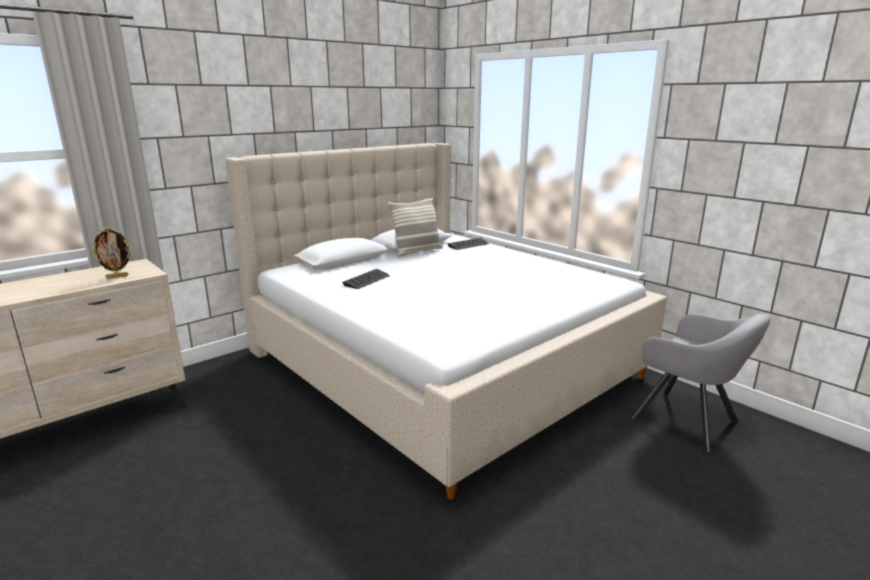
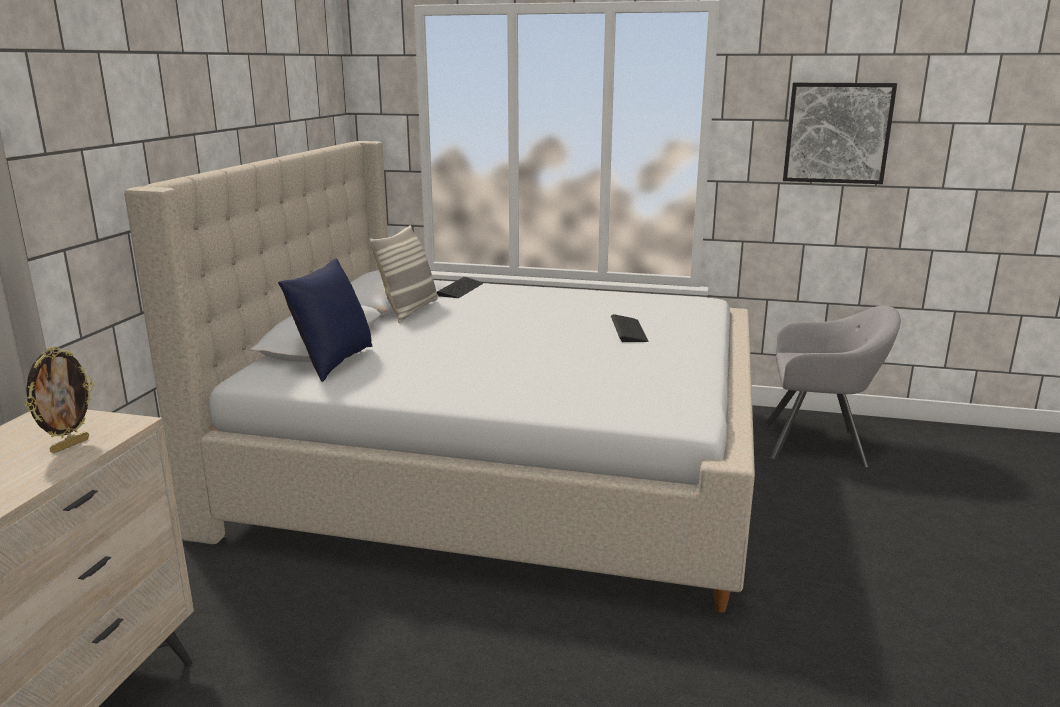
camera: 35 degrees left, 0 degrees up
keyboard [342,269,390,289] -> keyboard moved to [611,314,649,342]
none -> blue pillow [278,259,372,382]
none -> picture [783,83,897,184]

